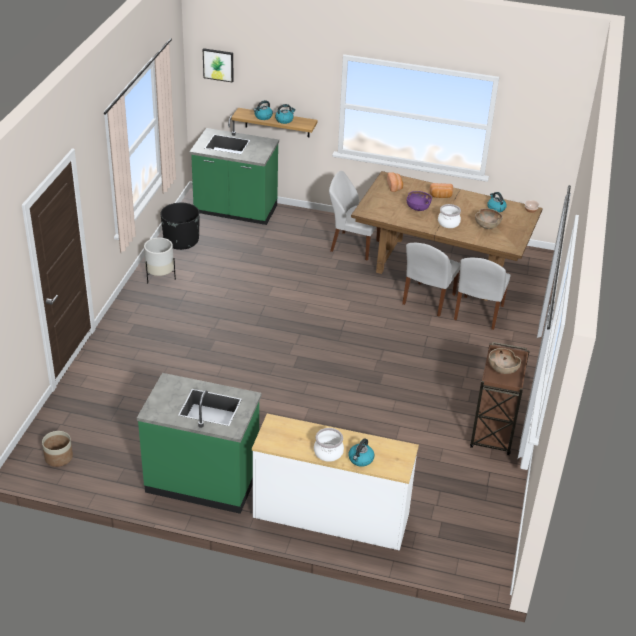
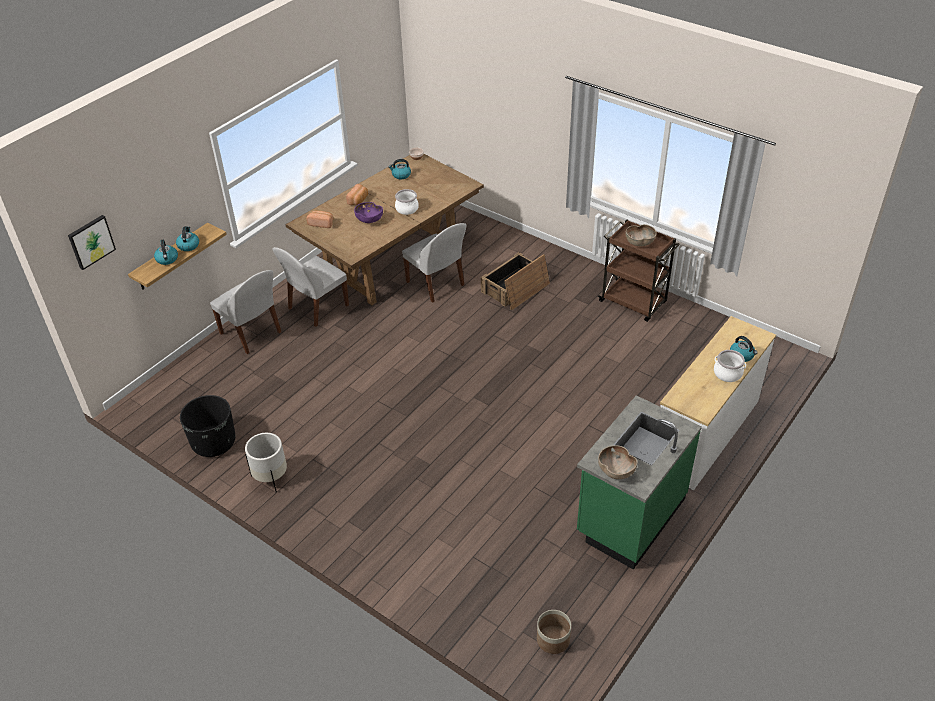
camera: 65 degrees left, 5 degrees up
green counter [189,115,279,225] -> none
white chair [454,258,510,330] -> white chair moved to [210,270,281,354]
brown bowl [475,208,503,229] -> brown bowl moved to [598,445,638,479]
none -> crate [481,252,550,310]

